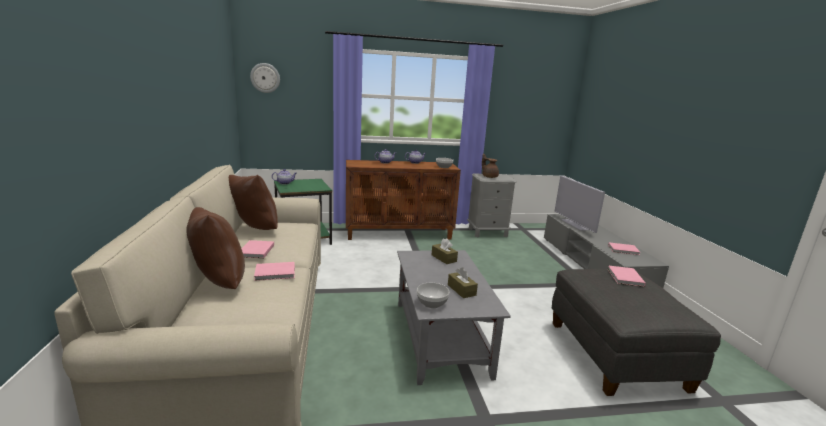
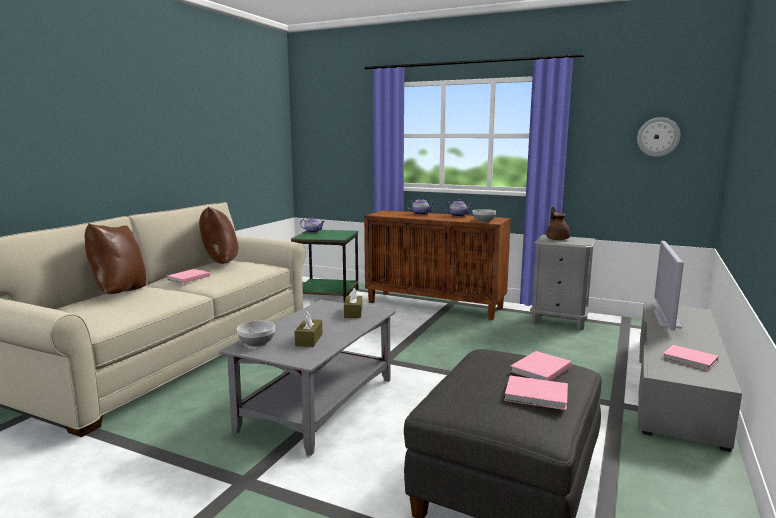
camera: 35 degrees right, 5 degrees down
wall clock [250,63,280,93] -> wall clock moved to [637,117,680,157]
pink book [254,262,295,281] -> pink book moved to [504,376,568,410]

